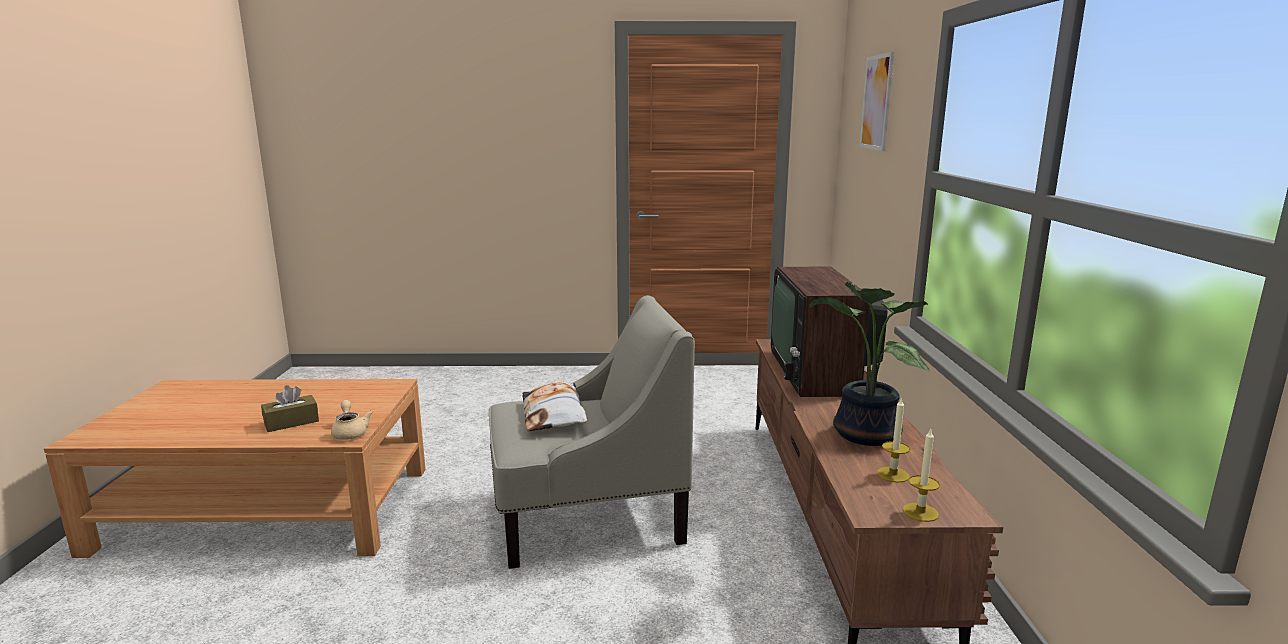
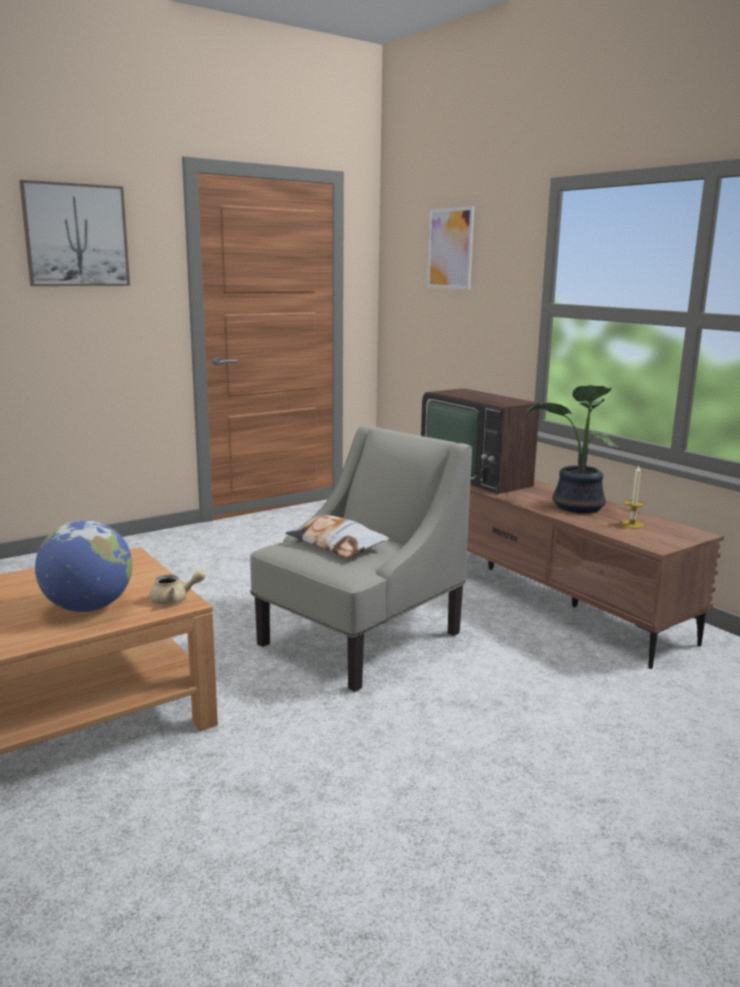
camera: 35 degrees left, 0 degrees up
brown tissue box [261,385,319,432] -> globe [35,520,132,612]
beige teapot [331,400,373,440] -> beige teapot turned 135 degrees clockwise [149,570,206,605]
candle [903,429,940,522] -> none
none -> picture [19,180,130,286]

